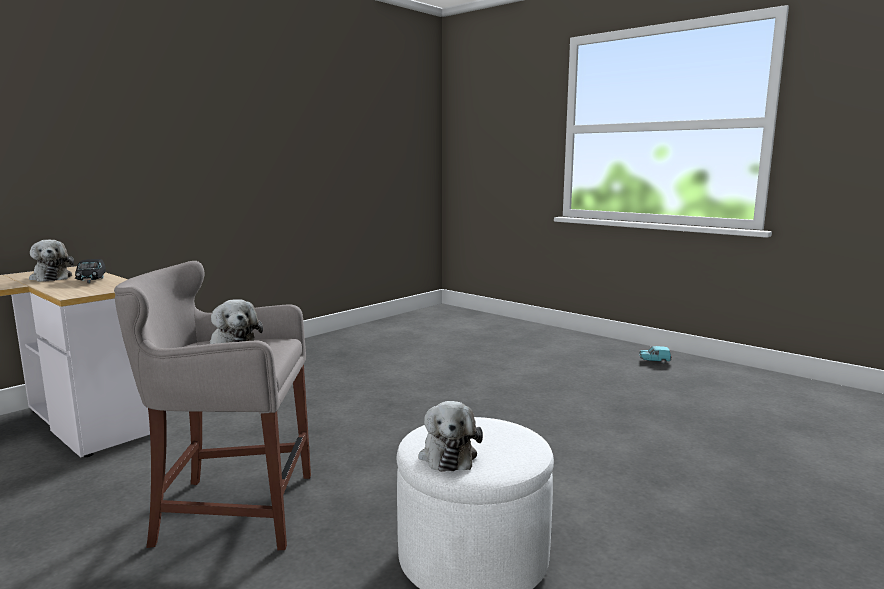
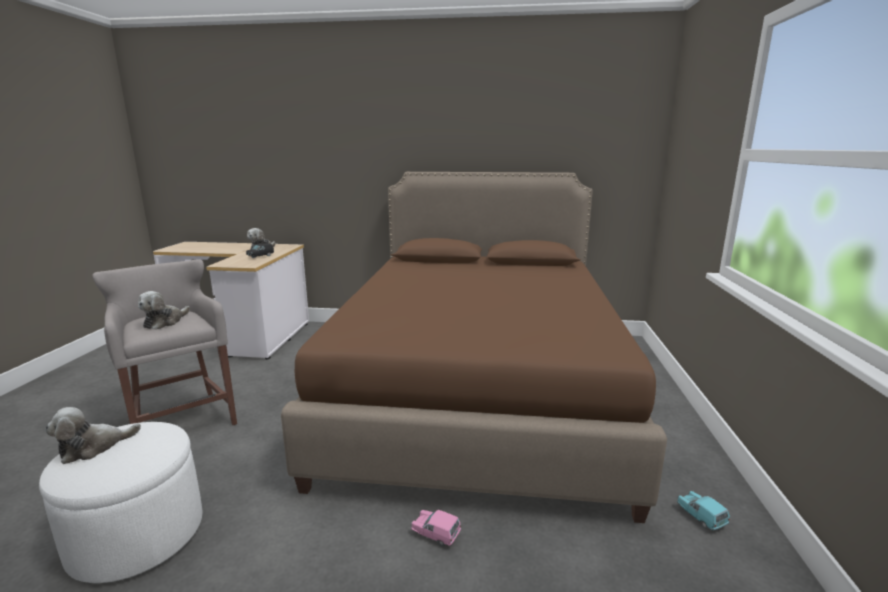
camera: 55 degrees right, 5 degrees up
none -> brown bed [281,172,667,523]
none -> pink toy car [411,510,461,546]

